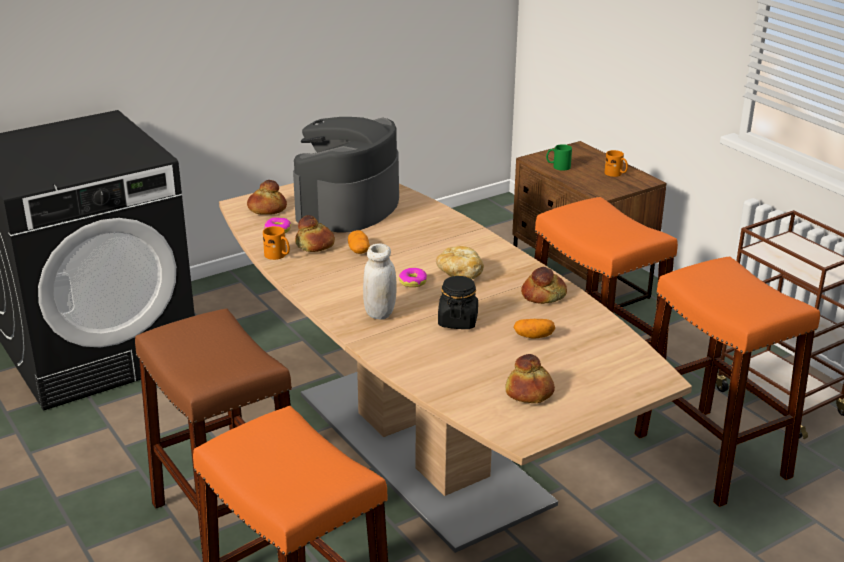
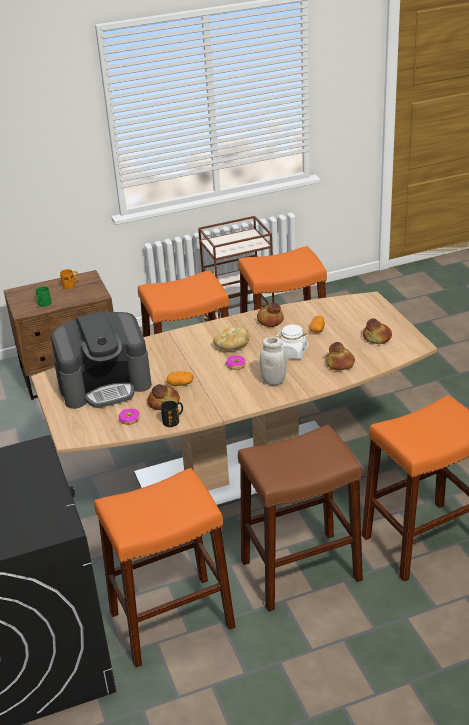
camera: 75 degrees left, 5 degrees up
bread [247,180,287,215] -> bread moved to [326,342,355,370]
orange mug [263,226,290,260] -> black mug [161,401,183,427]
coffee machine [293,117,399,233] -> coffee machine turned 60 degrees counterclockwise [51,311,152,409]
black jar [438,276,478,329] -> white jar [276,324,308,359]
none -> orange stool [94,468,236,668]

